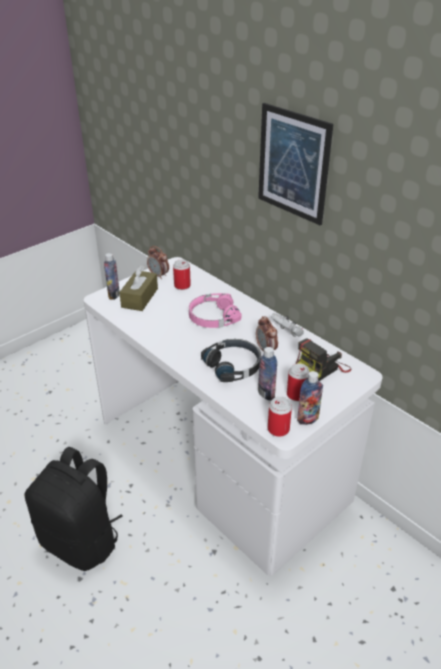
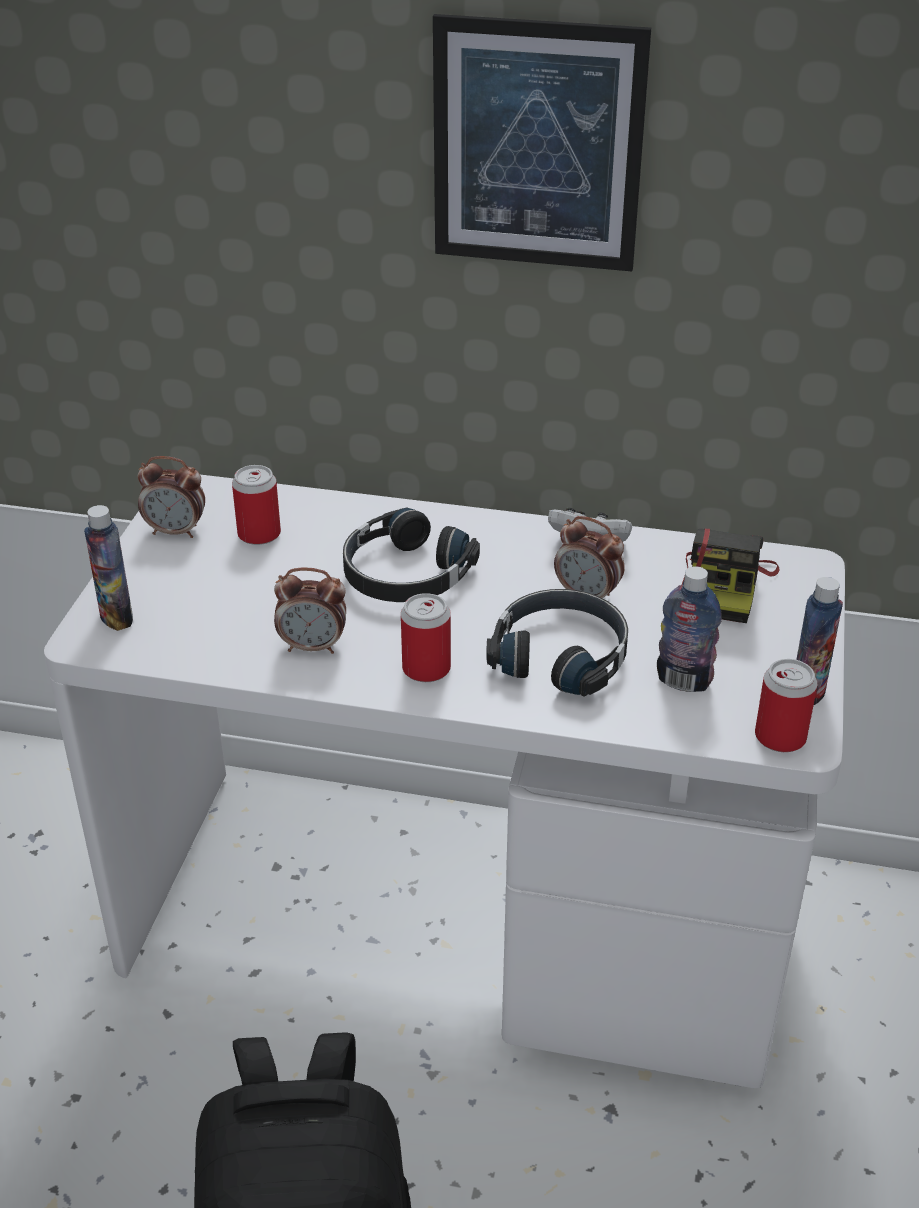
camera: 35 degrees left, 0 degrees up
brown tissue box [119,266,158,311] -> none
pink headphones [189,293,242,328] -> black headphones [343,507,480,602]
can [287,363,310,401] -> can moved to [401,593,451,682]
none -> alarm clock [274,567,346,654]

